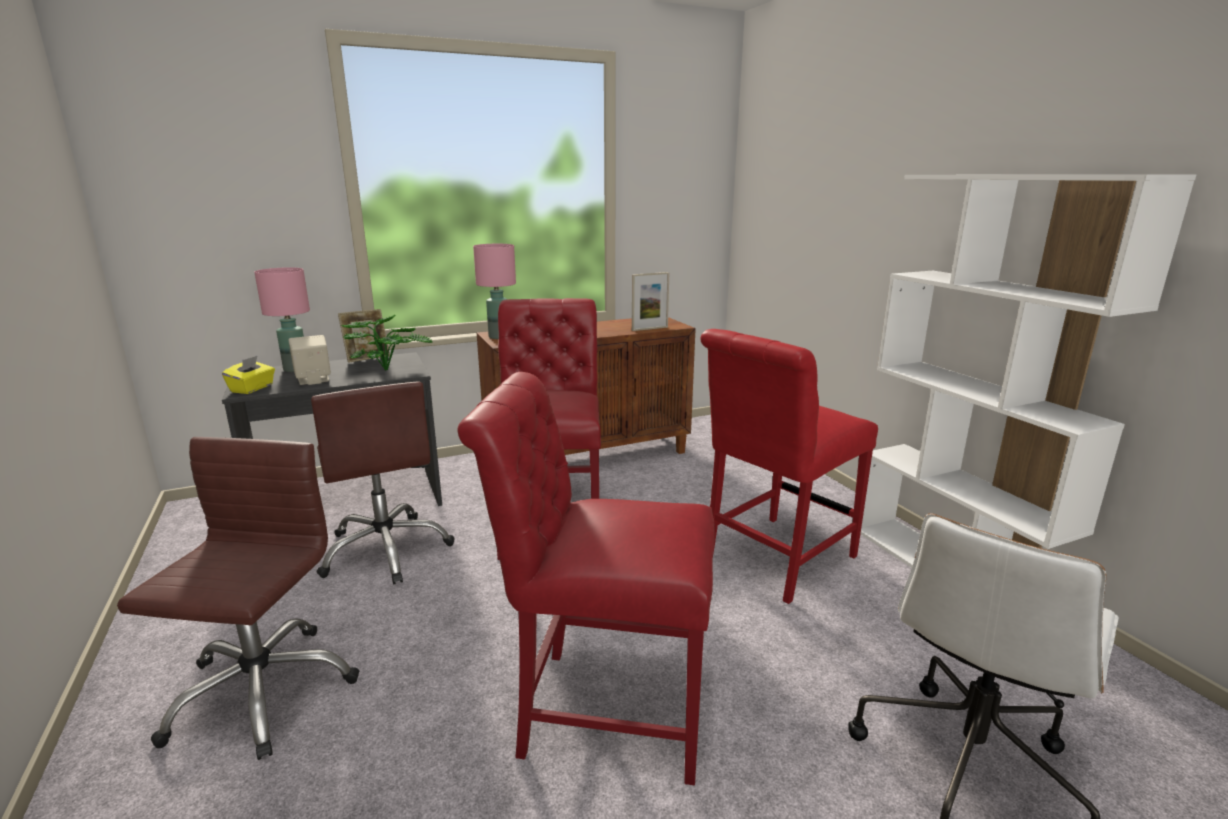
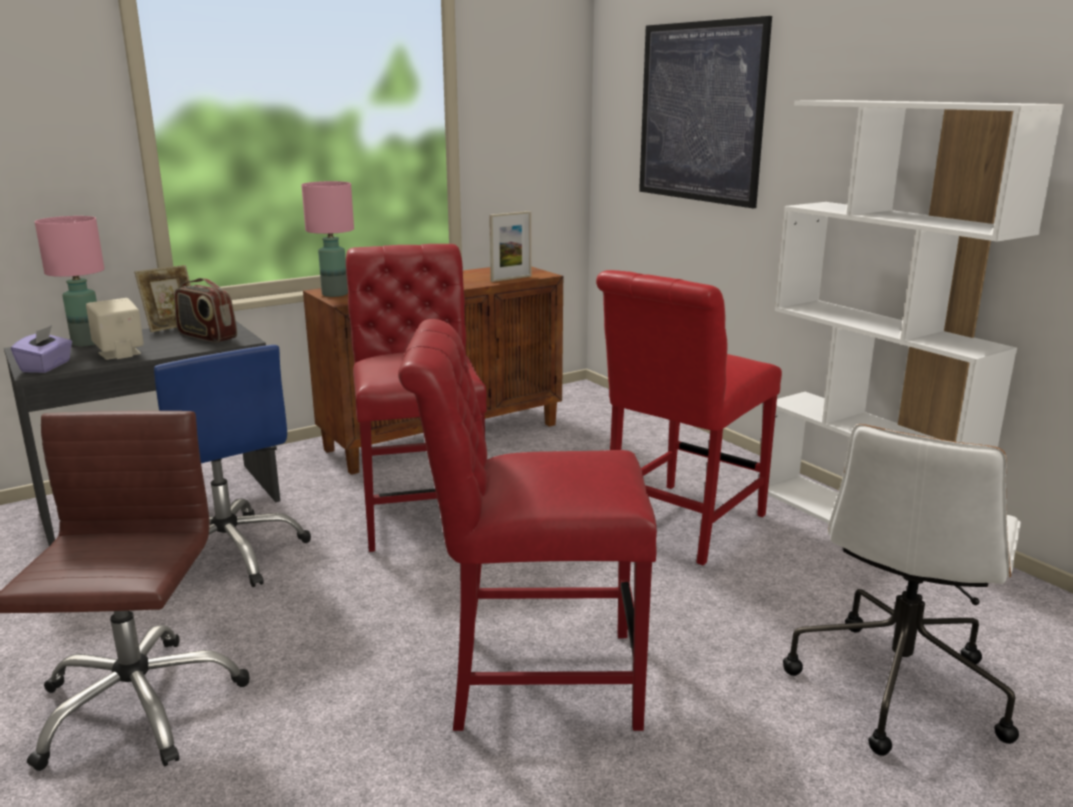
camera: 10 degrees left, 0 degrees up
yellow tissue box [222,356,275,394] -> purple tissue box [11,325,72,373]
brown office chair [311,382,455,584] -> blue office chair [154,345,311,587]
potted plant [341,315,433,370] -> radio [174,278,237,343]
none -> picture [639,16,772,208]

